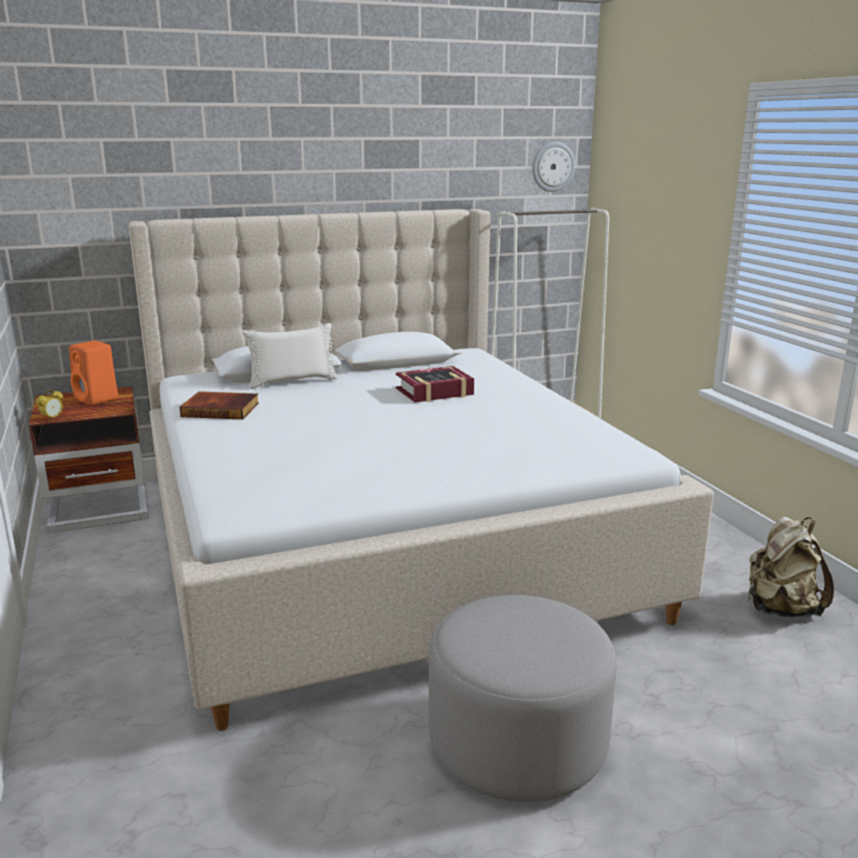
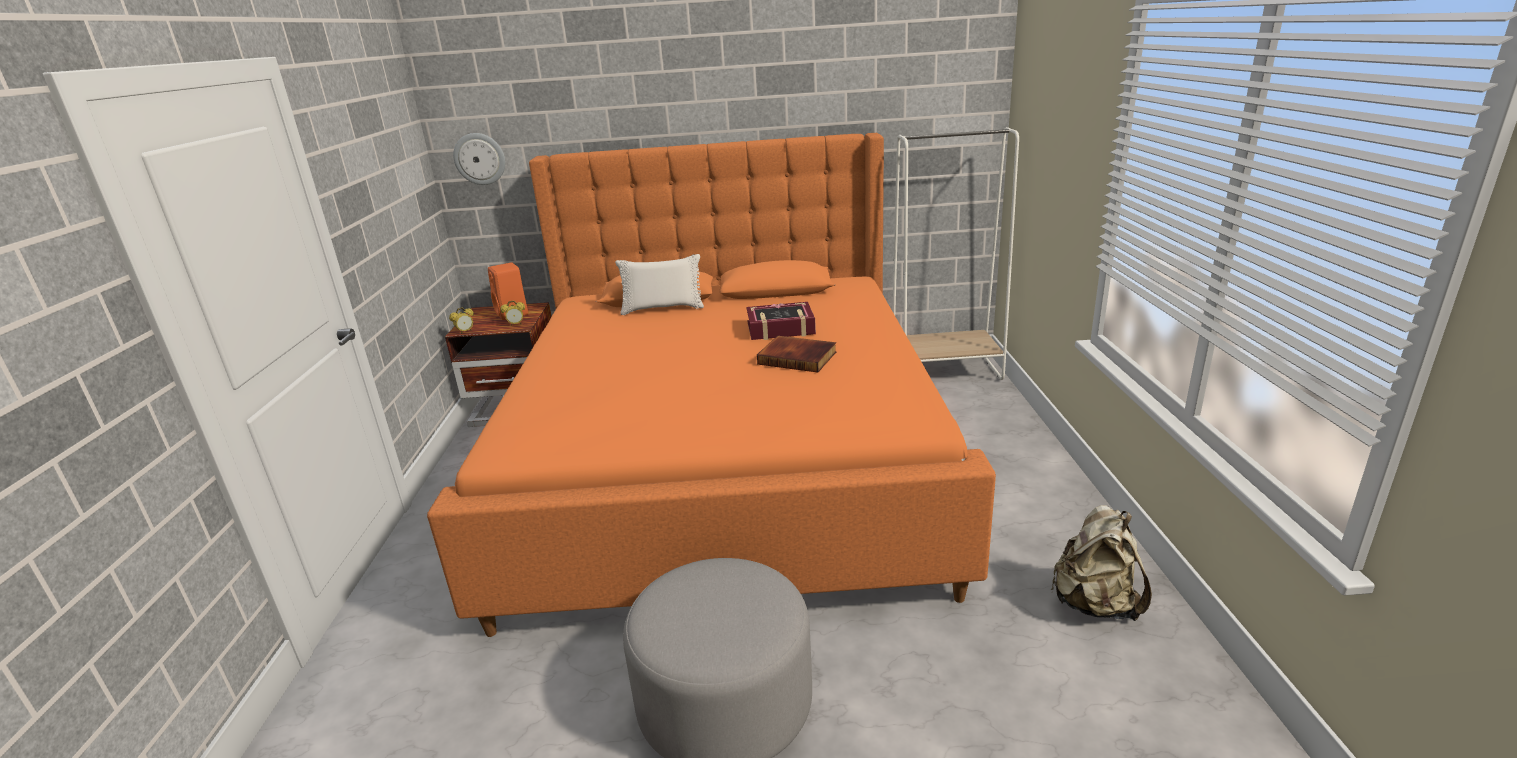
camera: 20 degrees right, 5 degrees up
beige bed [128,209,714,731] -> orange bed [427,133,996,637]
book [180,391,259,420] -> book moved to [757,336,837,373]
wall clock [532,142,575,192] -> wall clock moved to [453,133,505,185]
none -> alarm clock [500,301,525,326]

